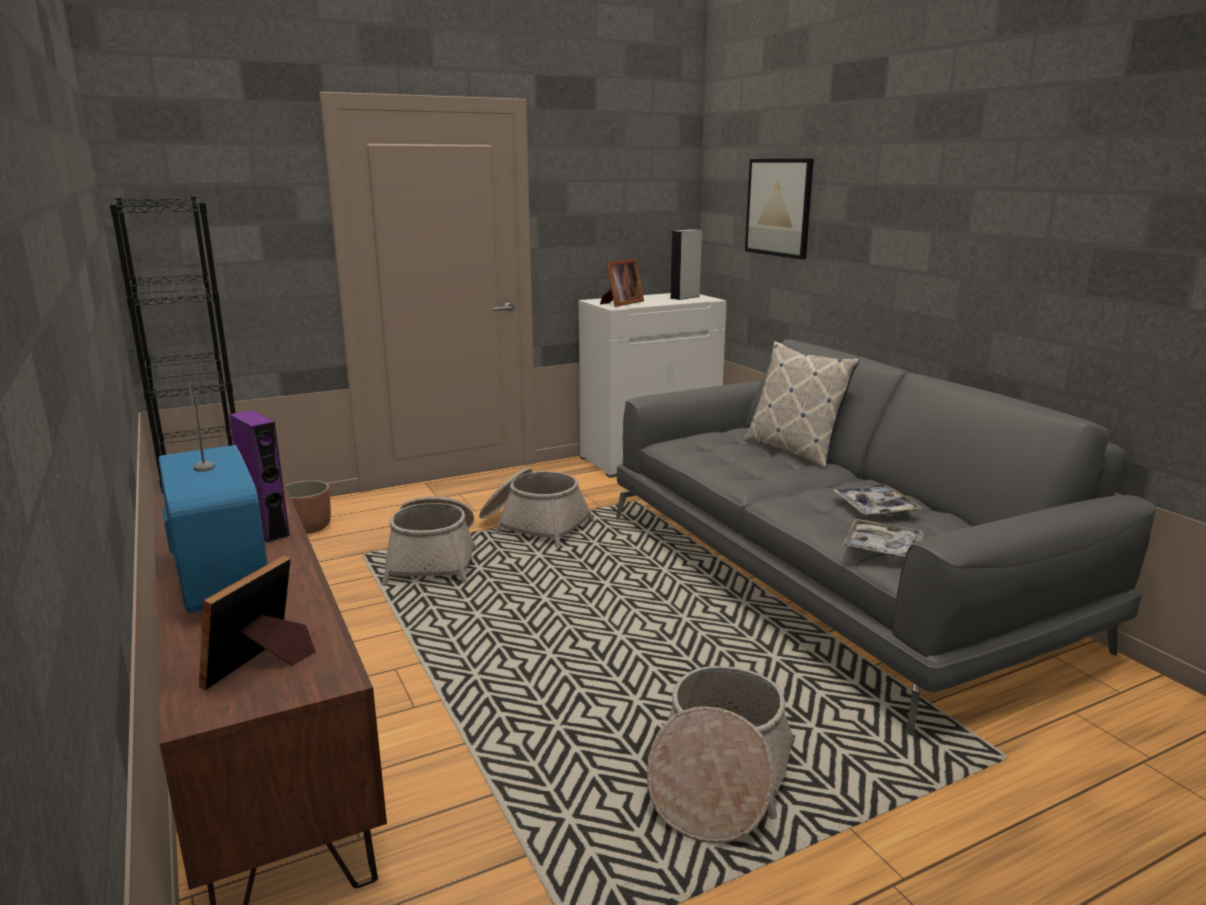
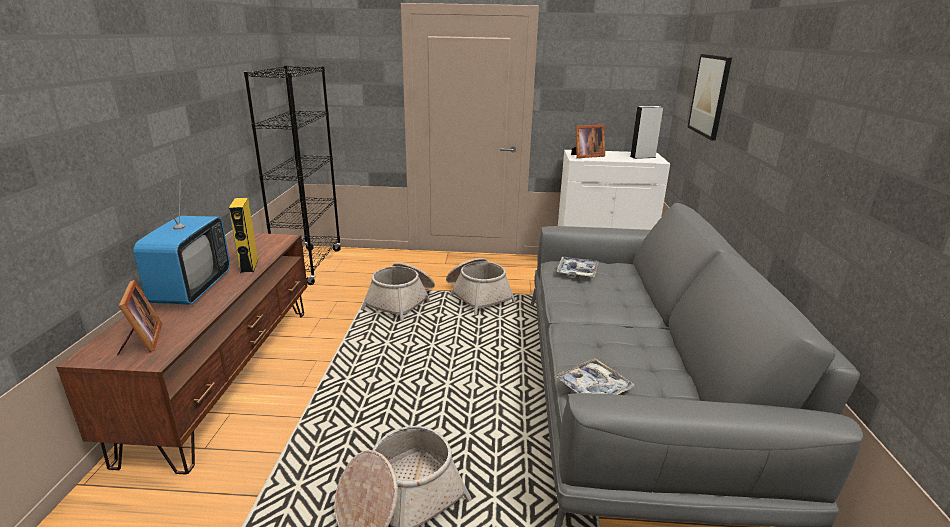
camera: 30 degrees right, 5 degrees up
picture frame [199,555,316,690] -> picture frame turned 105 degrees clockwise [117,280,162,355]
purple speaker [229,410,291,543] -> yellow speaker [229,198,258,273]
planter [286,480,331,534] -> none
pillow [743,341,859,469] -> none
tray [833,484,922,517] -> tray moved to [556,257,599,277]

